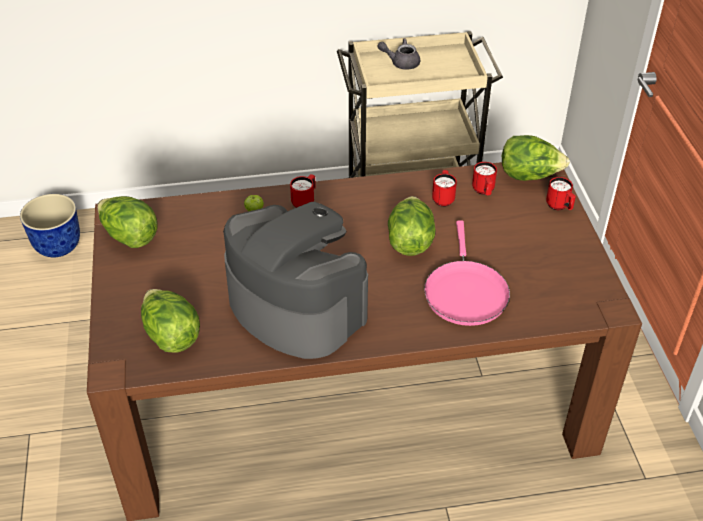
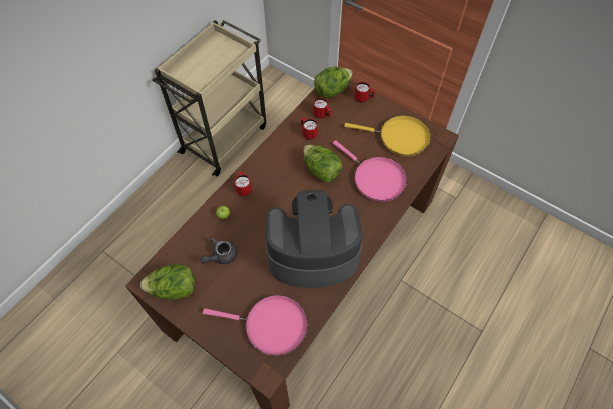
camera: 45 degrees left, 15 degrees up
planter [20,194,80,257] -> none
lettuce [141,289,200,353] -> pink frying pan [203,295,308,356]
grey teapot [377,38,420,70] -> grey teapot moved to [200,237,237,264]
none -> yellow frying pan [344,115,431,156]

